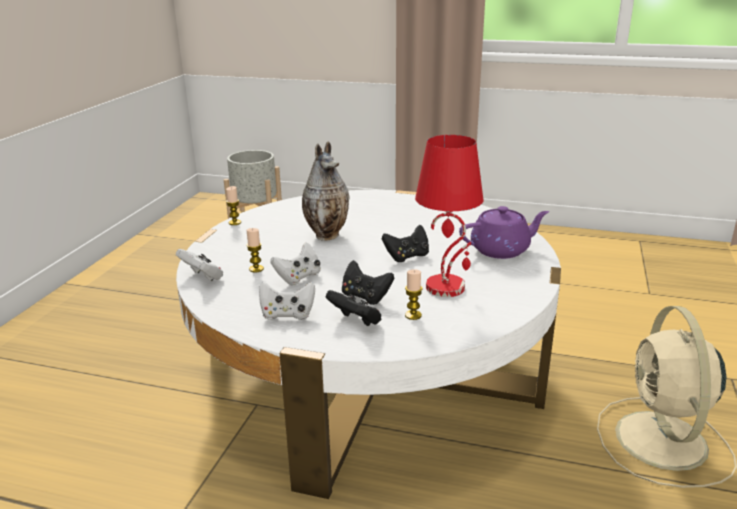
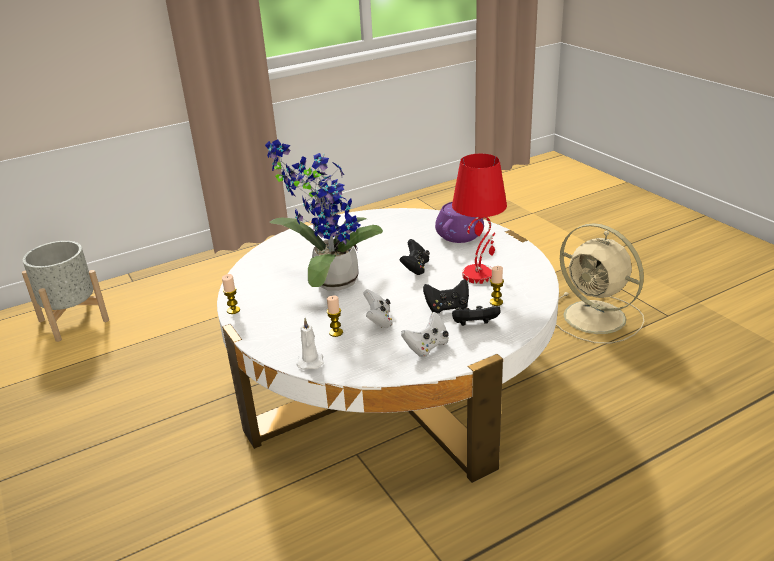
camera: 45 degrees left, 5 degrees up
white game controller [176,249,223,281] -> white candle [296,318,324,370]
vase [302,142,350,241] -> potted plant [265,140,383,291]

